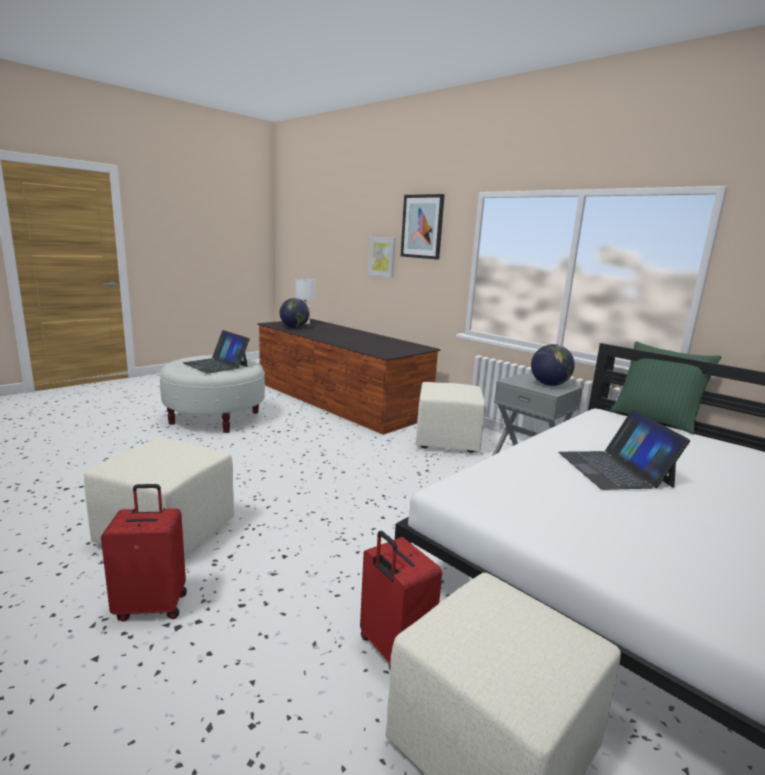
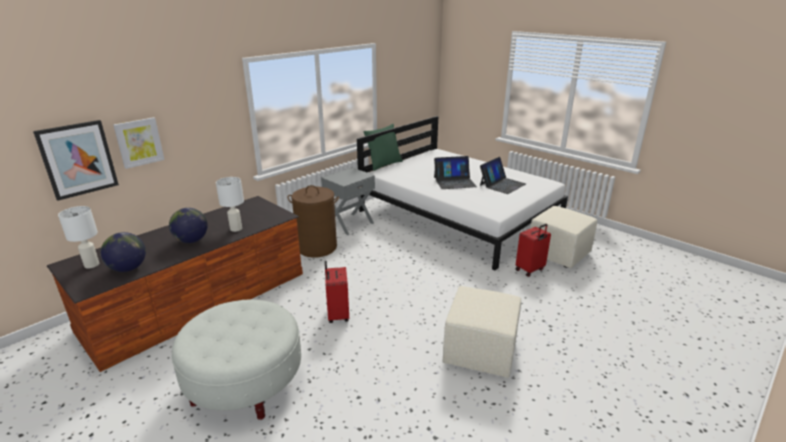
camera: 90 degrees left, 10 degrees up
red suitcase [101,484,187,621] -> red suitcase moved to [325,261,349,323]
laptop [183,330,250,374] -> laptop moved to [480,157,526,194]
picture [401,194,445,260] -> picture moved to [33,120,119,201]
beige ottoman [416,382,486,453] -> brown laundry basket [287,185,339,258]
globe [531,344,575,386] -> globe moved to [169,208,208,243]
none -> white table lamp [216,177,244,232]

